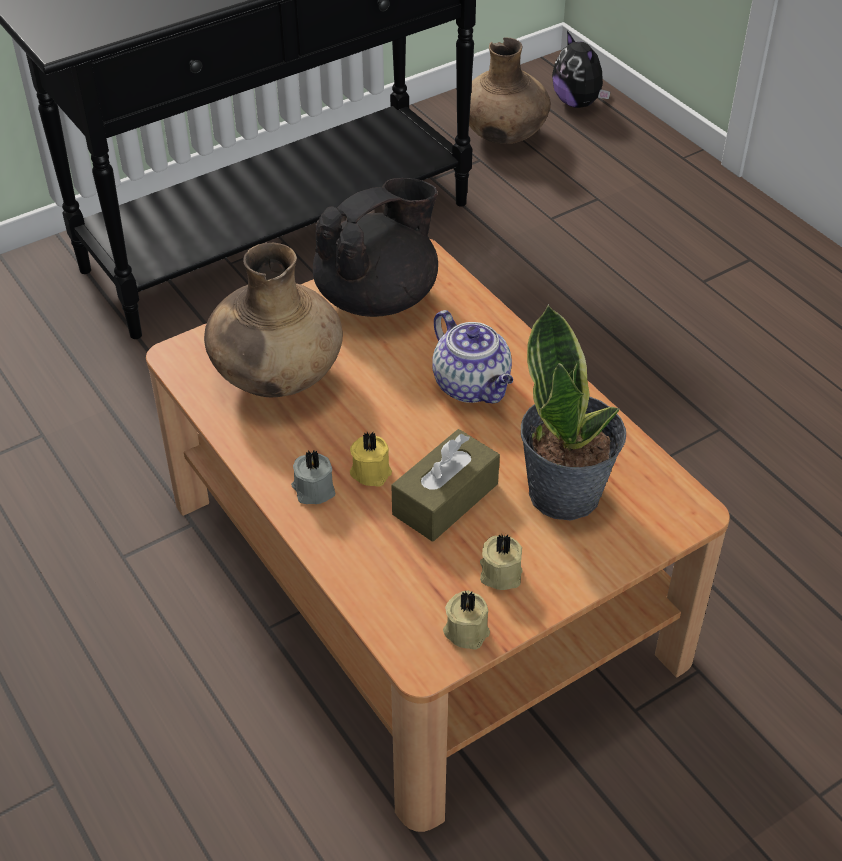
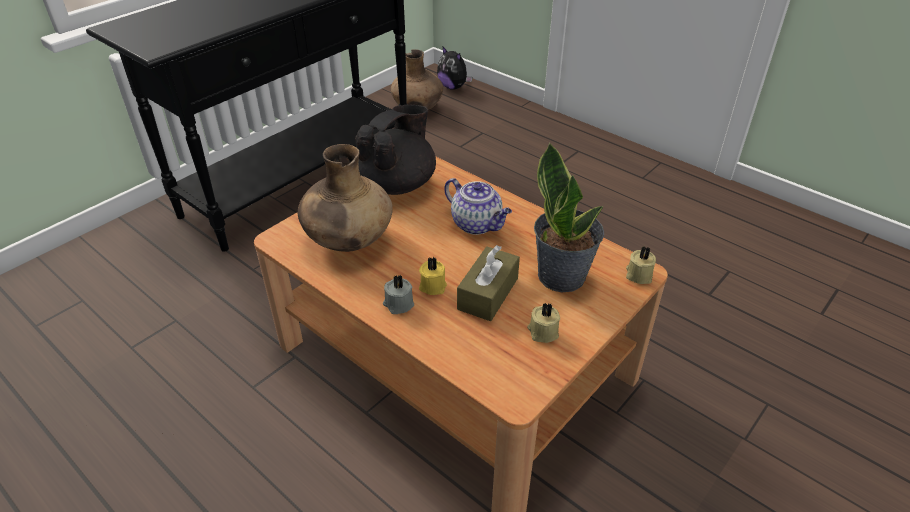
camera: 15 degrees left, 5 degrees down
beige candle [443,591,490,649] -> beige candle moved to [626,246,656,284]

